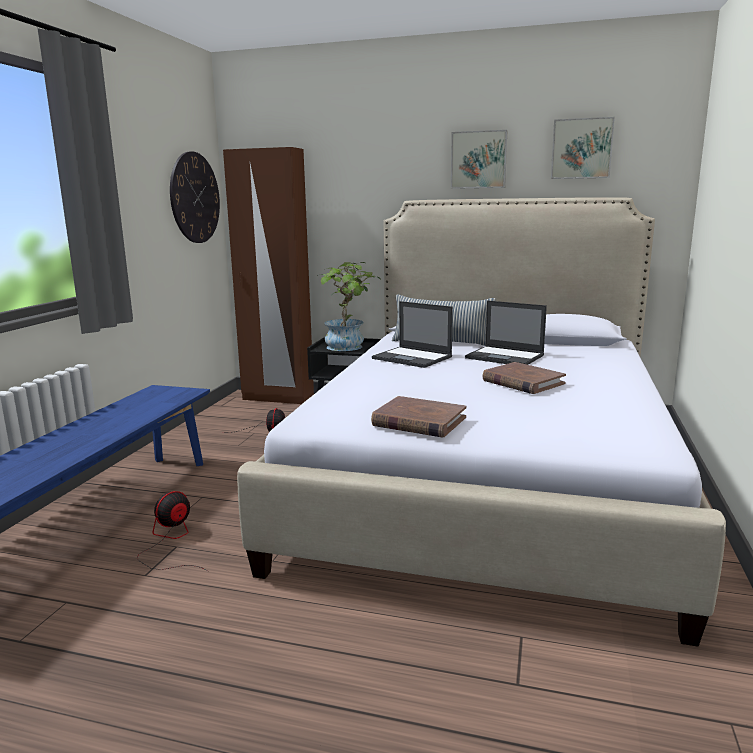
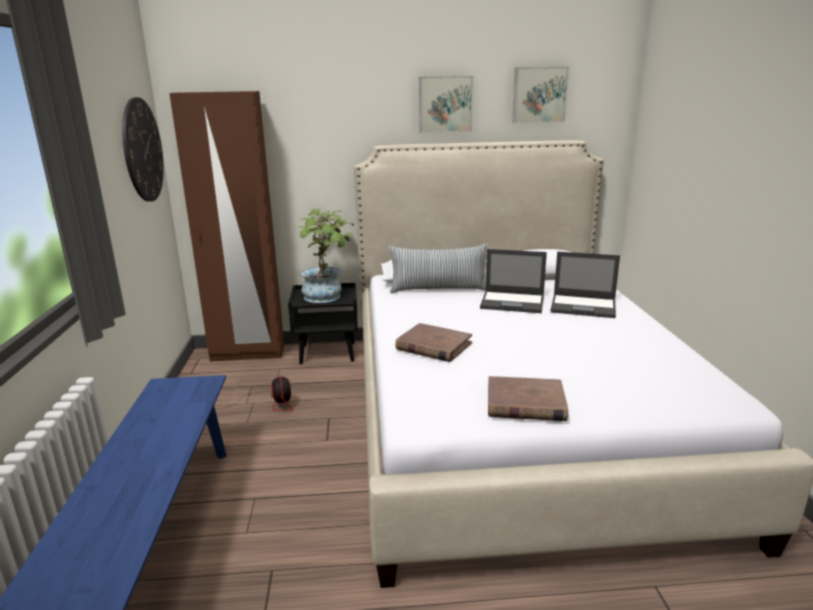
camera: 20 degrees left, 5 degrees up
fan [137,491,207,571] -> none
laptop [372,301,453,368] -> laptop moved to [551,252,620,318]
brown book [482,362,566,394] -> brown book moved to [395,323,472,362]

